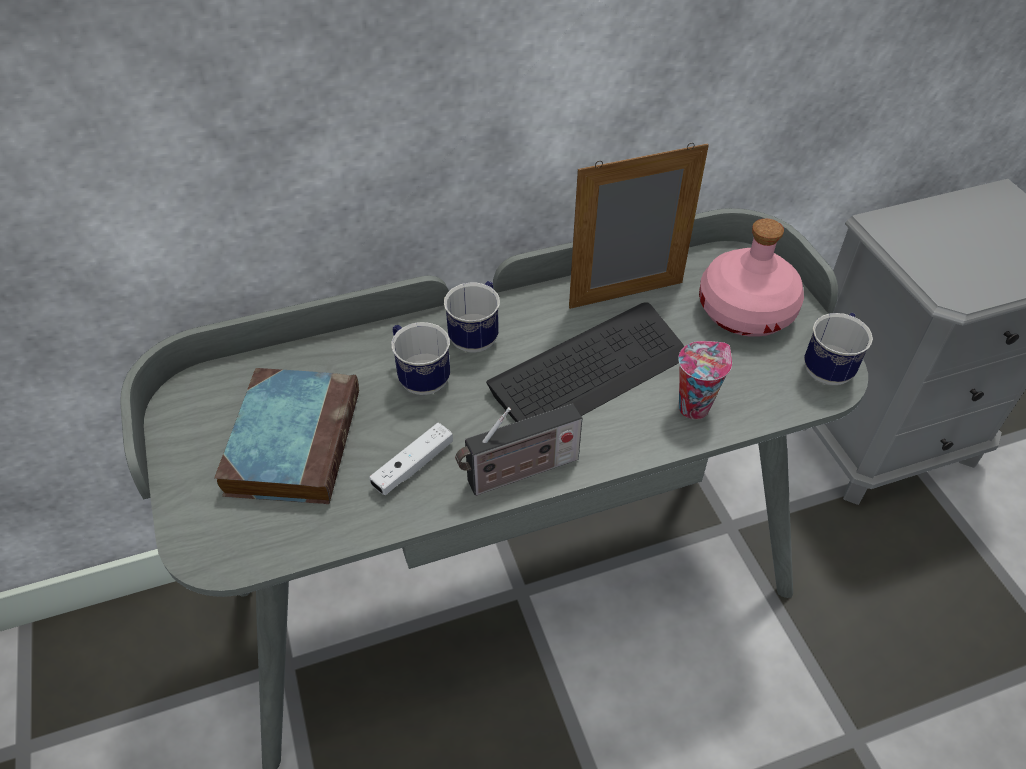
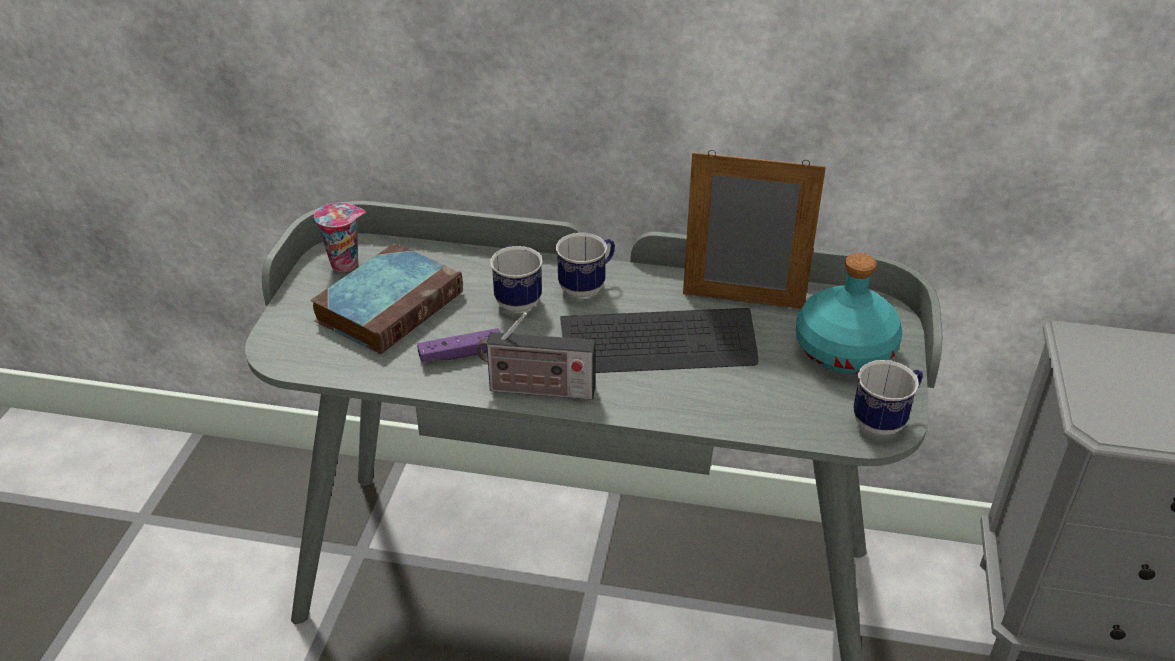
camera: 30 degrees right, 10 degrees down
white game controller [369,423,453,495] -> purple game controller [417,328,501,362]
cup [679,341,732,420] -> cup moved to [314,203,366,272]
pink bottle [699,219,804,337] -> turquoise bottle [796,253,903,374]

